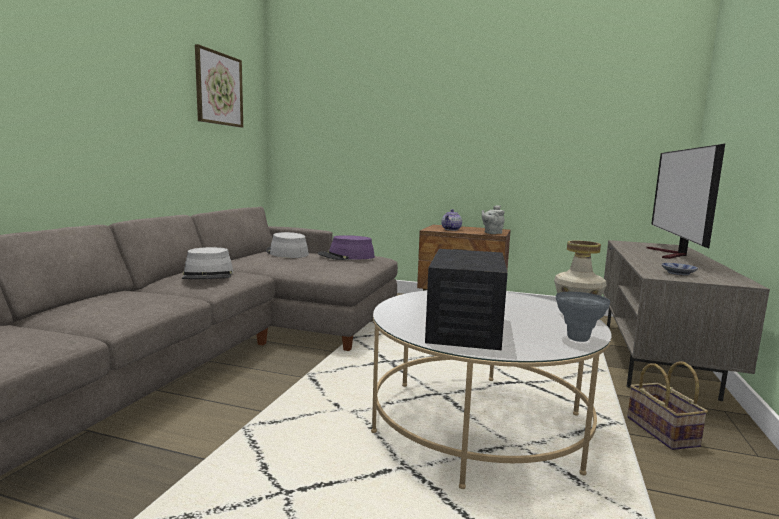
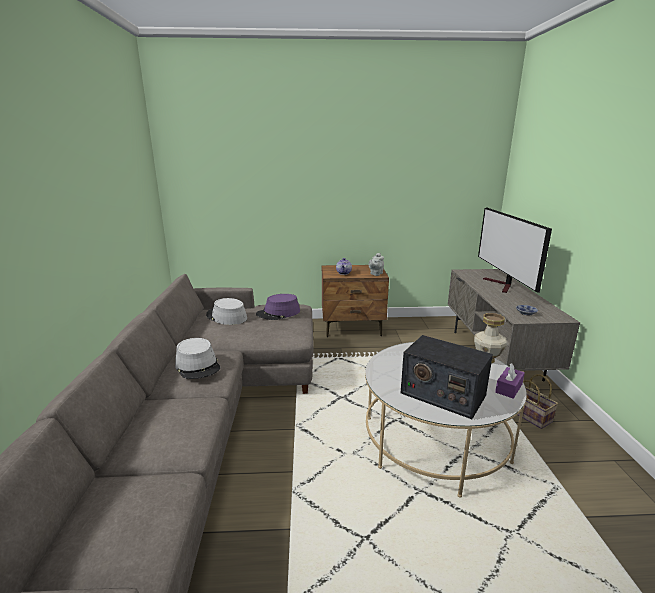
camera: 20 degrees left, 10 degrees up
picture [195,44,243,128] -> none
radio [425,249,508,350] -> radio turned 135 degrees clockwise [401,335,493,419]
grey vase [556,292,610,342] -> purple tissue box [495,363,525,399]

